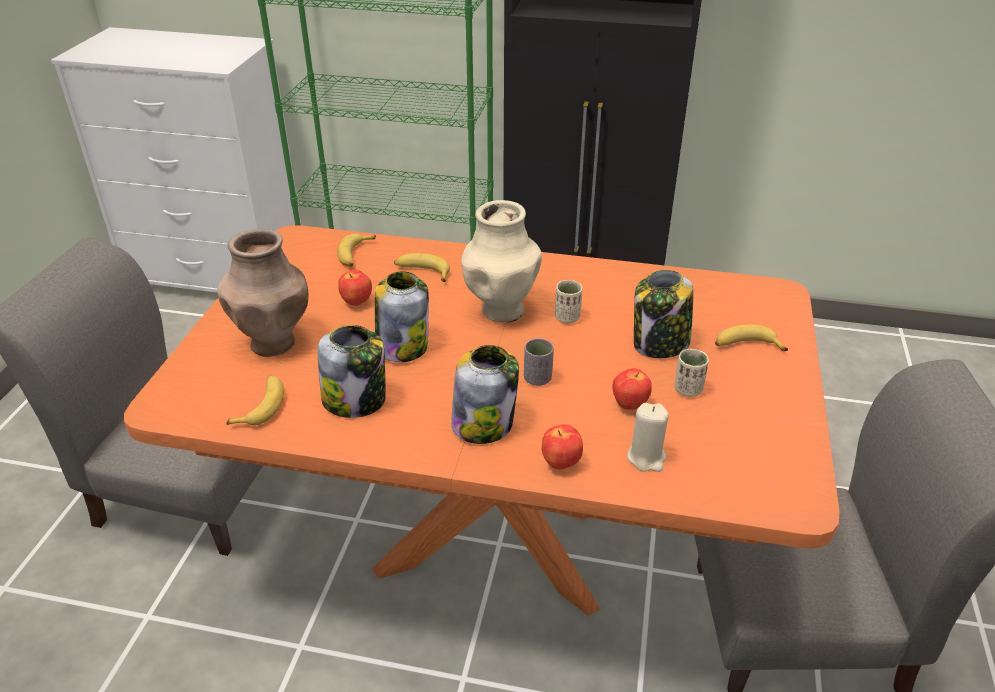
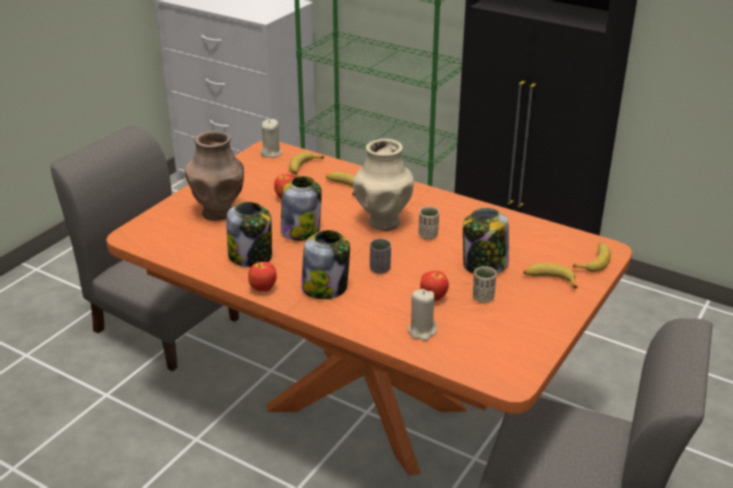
camera: 20 degrees right, 5 degrees down
banana [226,375,284,426] -> banana moved to [573,243,611,272]
apple [542,424,583,470] -> apple moved to [248,262,277,292]
none -> beige candle [261,119,282,158]

